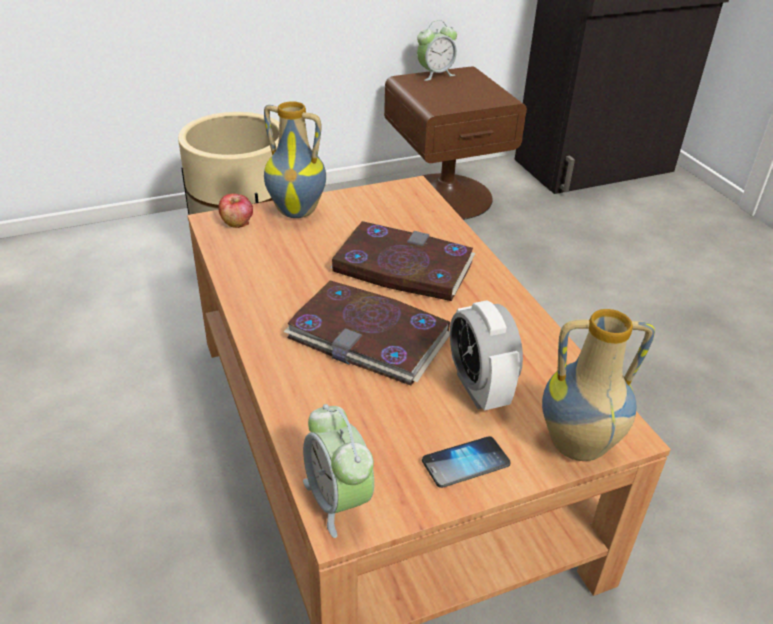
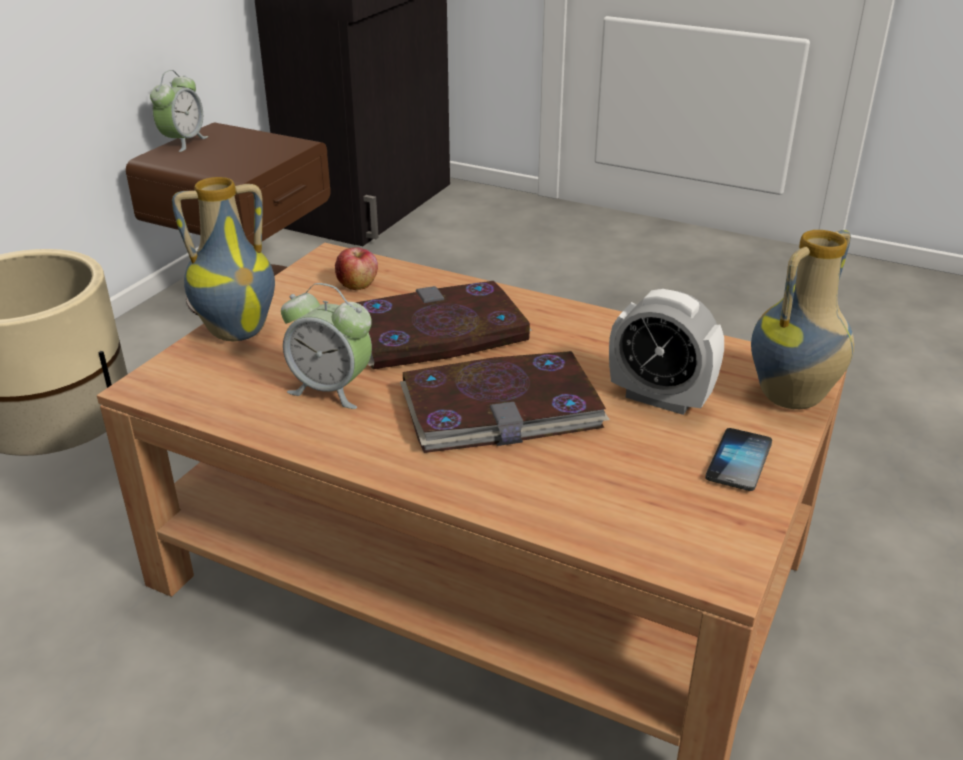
camera: 40 degrees left, 5 degrees down
apple [218,193,253,228] -> apple moved to [335,247,378,290]
alarm clock [303,404,374,538] -> alarm clock moved to [281,283,372,409]

